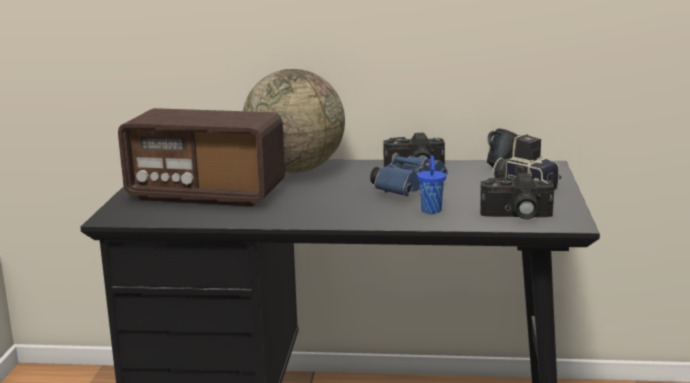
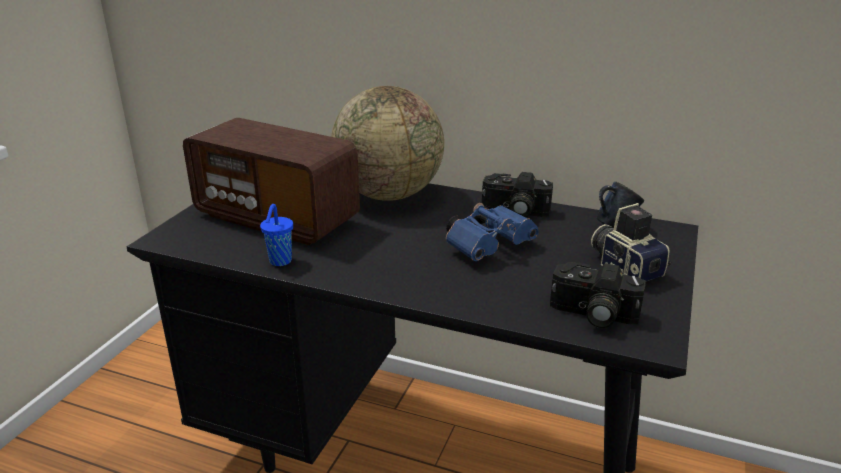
camera: 15 degrees right, 10 degrees up
blue cup [417,155,446,214] -> blue cup moved to [260,204,293,266]

